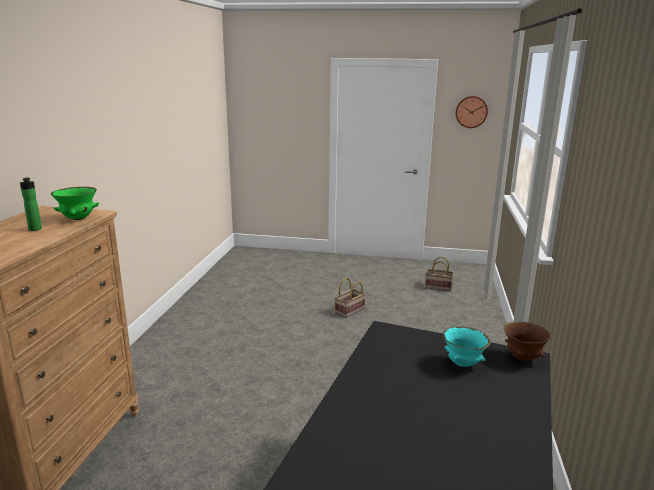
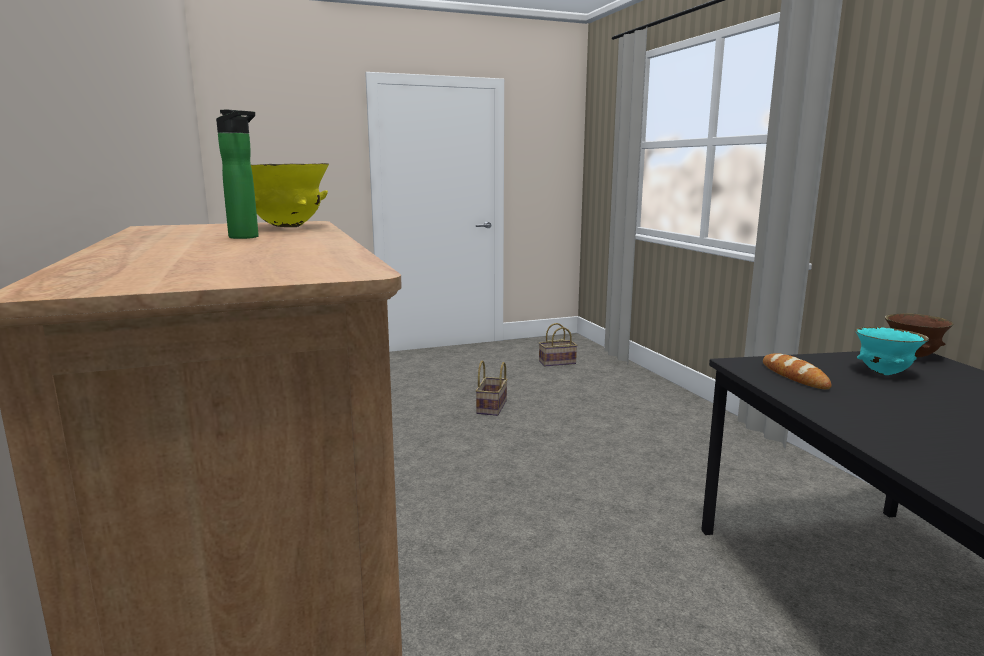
camera: 30 degrees left, 5 degrees down
green bowl [51,186,99,220] -> yellow bowl [251,163,329,227]
wall clock [455,96,488,128] -> none
none -> bread [763,353,831,389]

